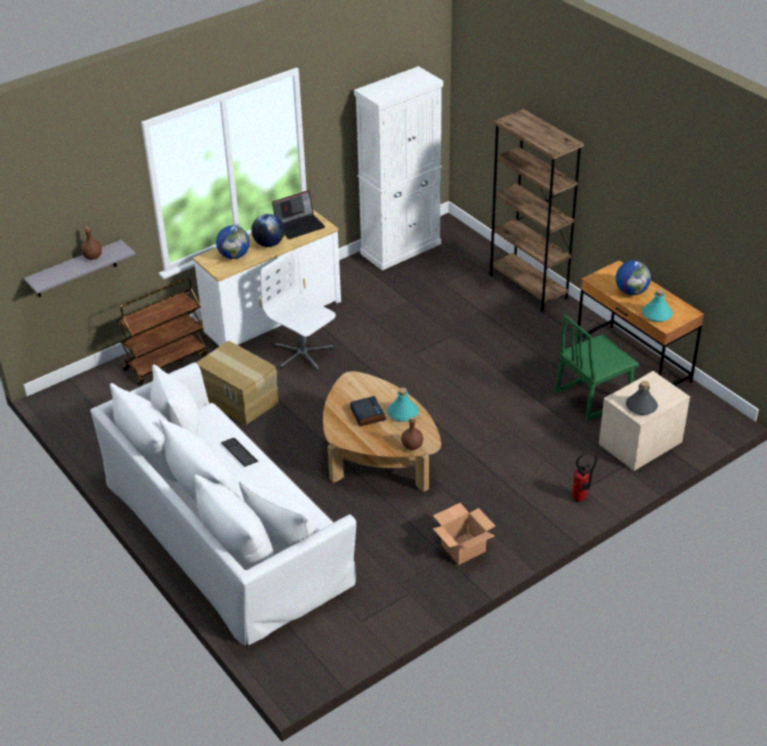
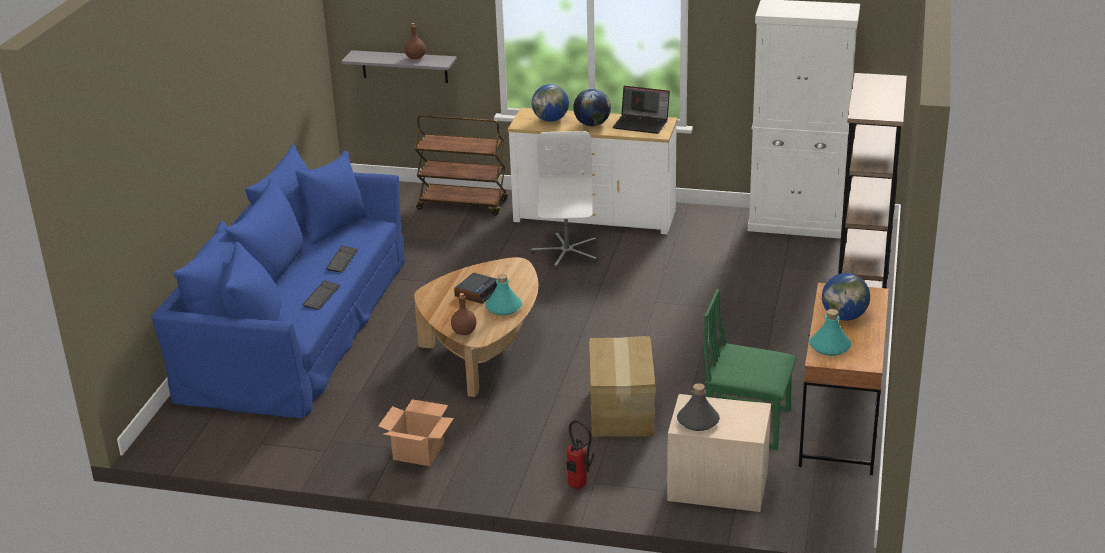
camera: 50 degrees right, 10 degrees down
white sofa [90,362,356,645] -> blue sofa [152,144,405,418]
cardboard box [196,341,279,426] -> cardboard box moved to [589,336,656,437]
none -> keyboard [302,280,340,310]

